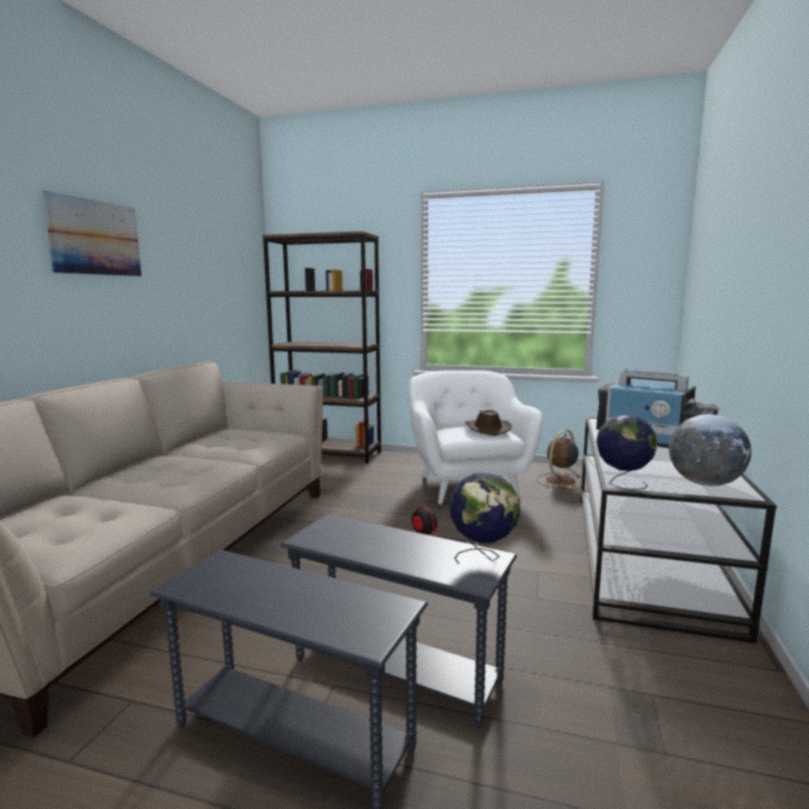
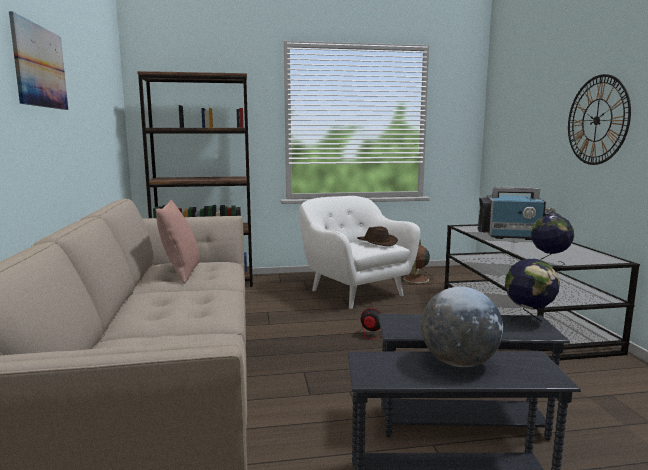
camera: 25 degrees left, 0 degrees up
globe [669,414,751,486] -> globe moved to [421,287,503,367]
none -> pink pillow [156,200,200,283]
none -> wall clock [568,74,631,165]

